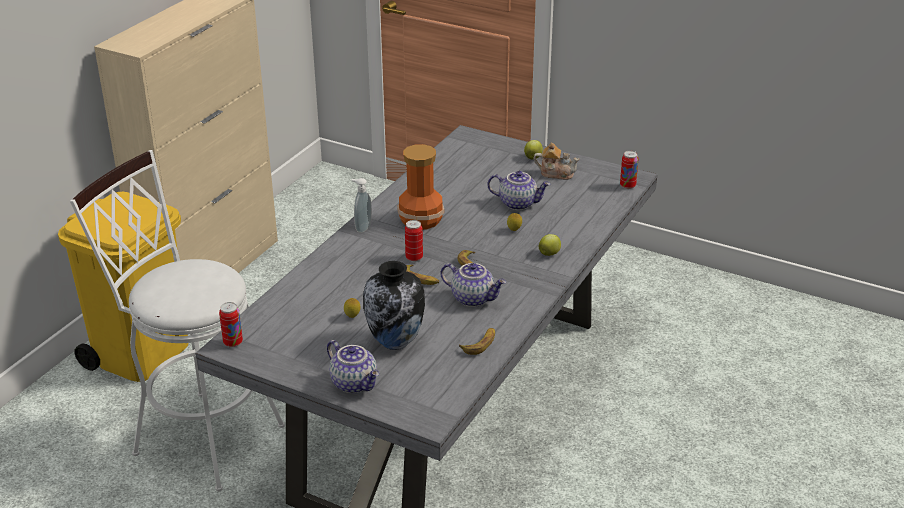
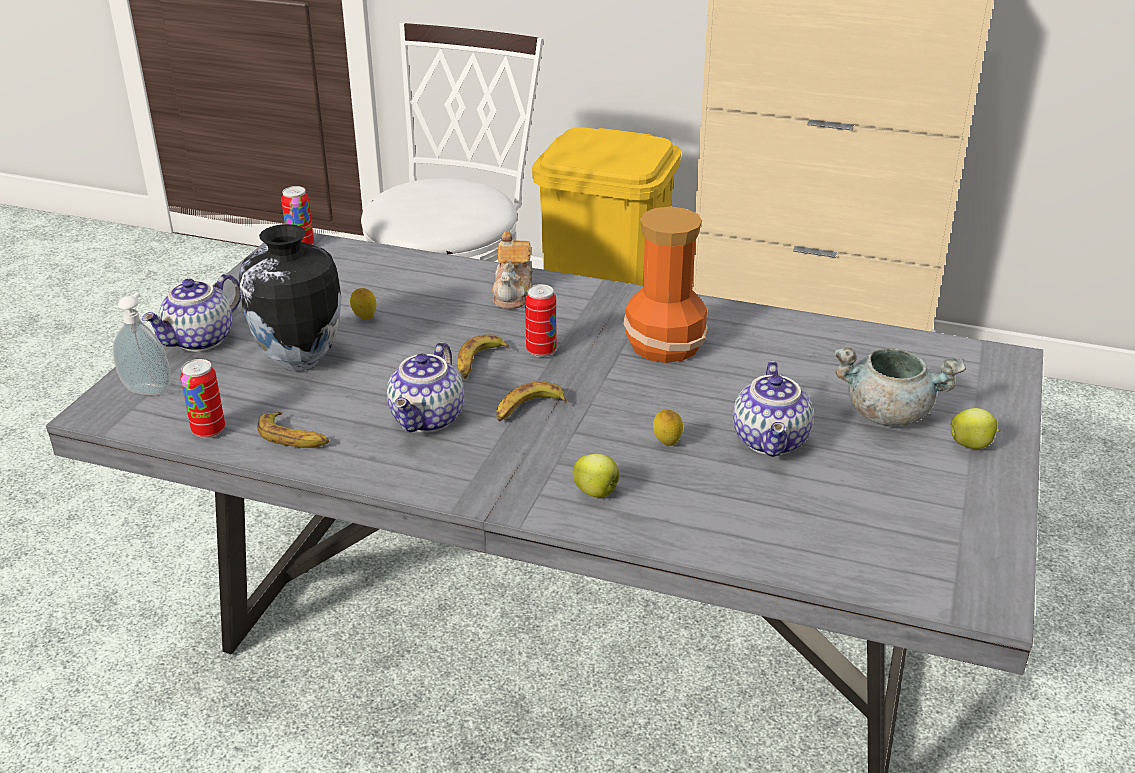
camera: 80 degrees right, 0 degrees up
soap dispenser [352,178,372,233] -> soap dispenser moved to [113,292,171,395]
teapot [534,142,580,180] -> teapot moved to [492,231,533,309]
can [620,151,639,189] -> can moved to [180,359,225,438]
none -> grey cooking pot [834,347,966,426]

